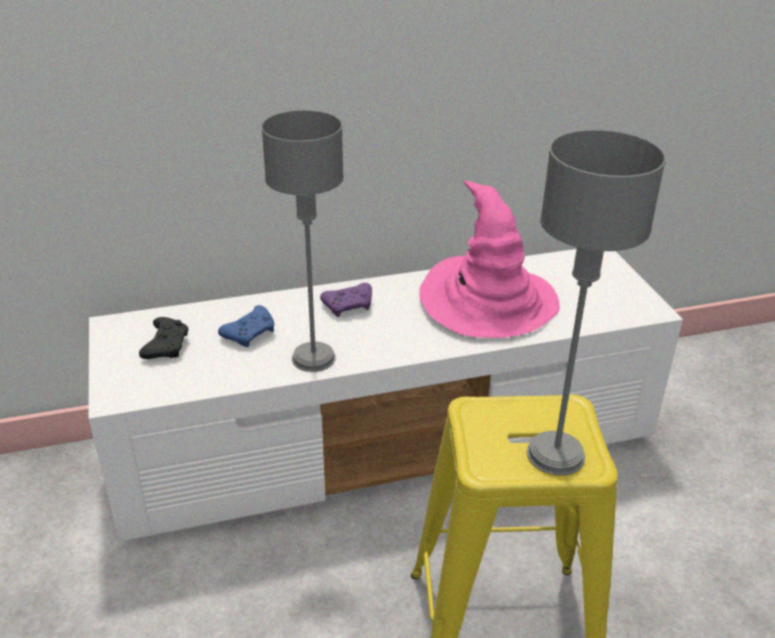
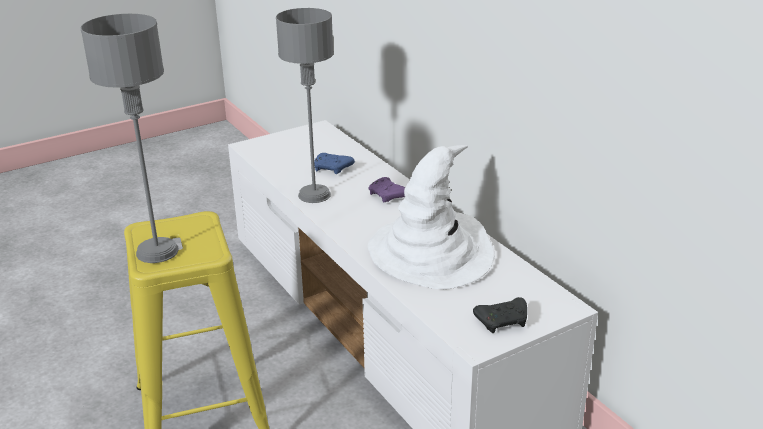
camera: 75 degrees right, 5 degrees down
black game controller [139,317,188,359] -> black game controller moved to [473,297,527,333]
pink hat [419,181,560,338] -> white hat [368,145,495,289]

